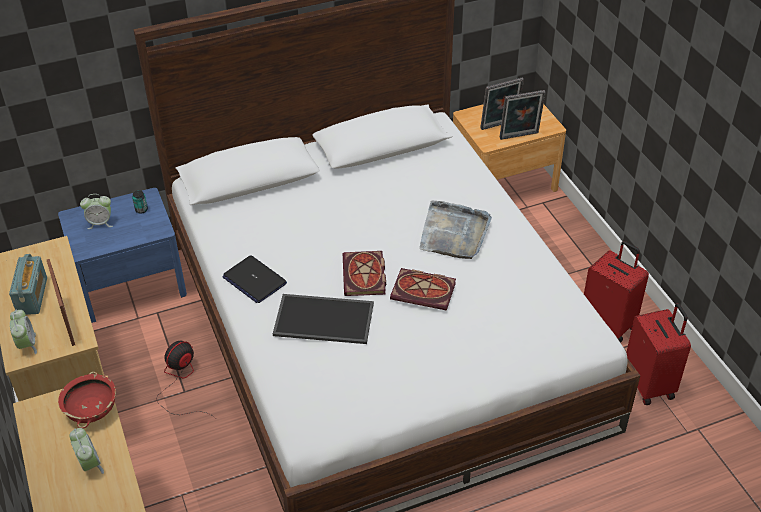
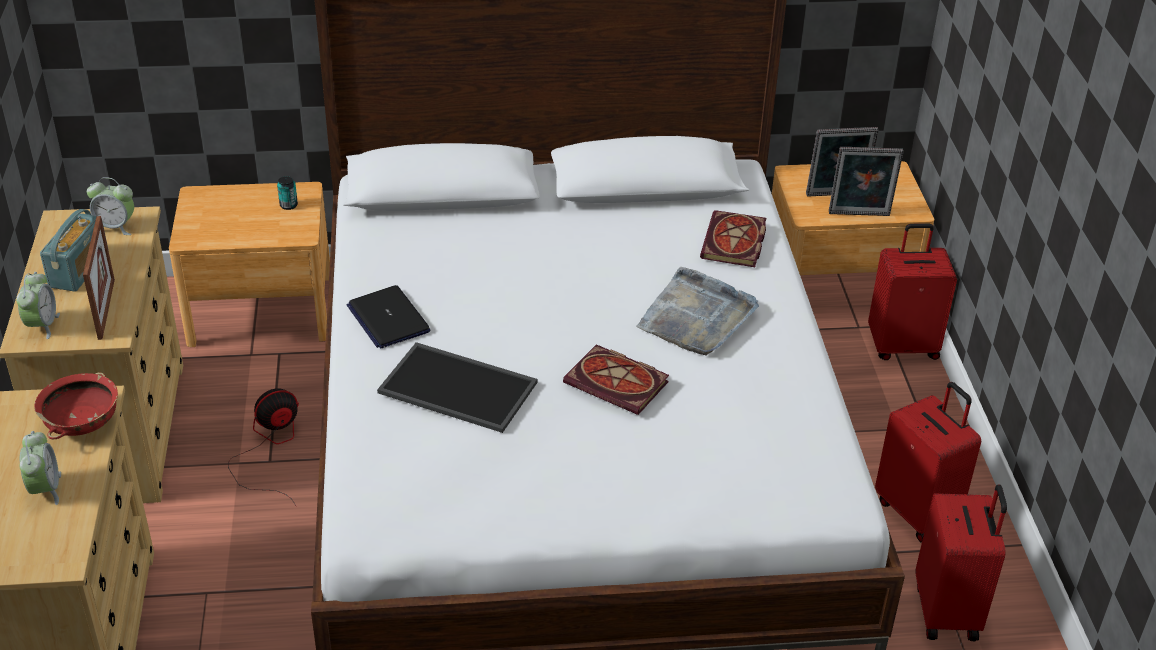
camera: 15 degrees right, 5 degrees down
blue nightstand [58,188,187,323] -> brown nightstand [169,182,330,347]
alarm clock [80,194,113,229] -> alarm clock moved to [87,177,134,235]
book [343,251,386,296] -> book moved to [700,210,766,267]
none -> red suitcase [868,224,957,360]

